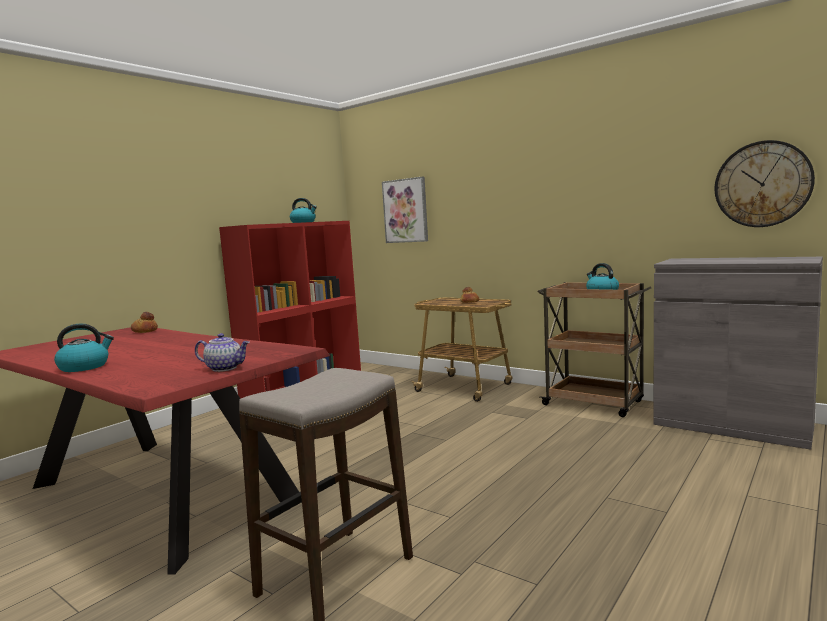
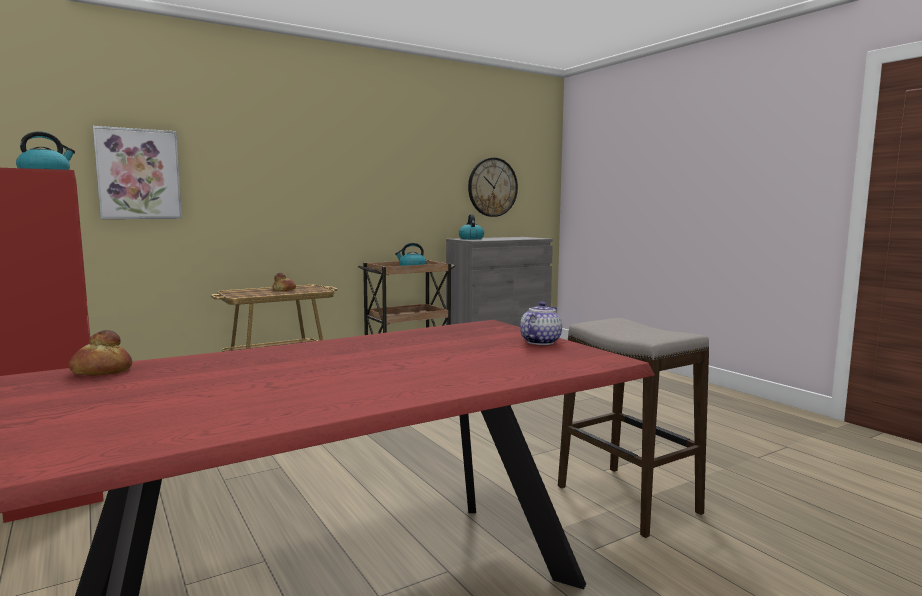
camera: 70 degrees left, 0 degrees up
kettle [54,323,114,372] -> kettle moved to [459,214,484,239]

